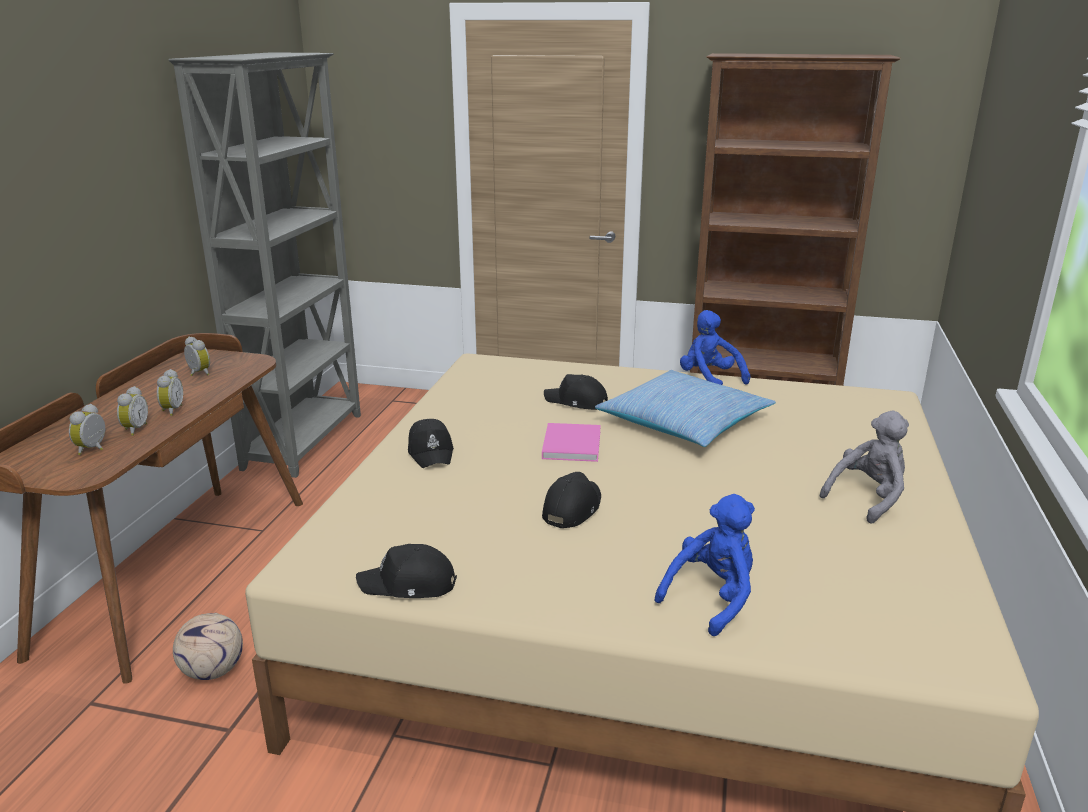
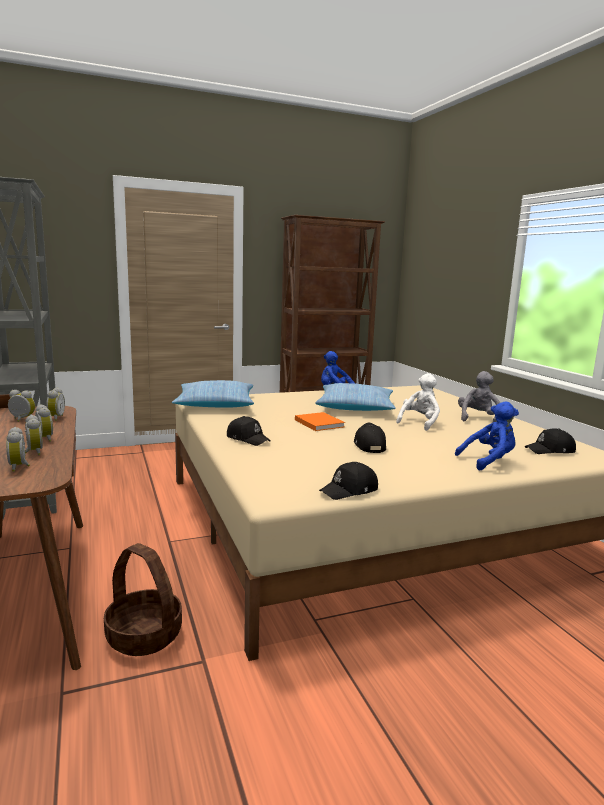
camera: 35 degrees left, 10 degrees down
football [173,613,243,680] -> basket [104,543,182,656]
pink book [542,423,601,462] -> orange book [295,412,345,431]
black cap [544,374,608,410] -> black cap moved to [525,428,576,454]
blue plush toy [655,494,755,636] -> blue plush toy turned 60 degrees clockwise [455,402,519,470]
none -> alarm clock [46,387,65,421]
none -> pillow [172,380,254,408]
none -> white plush toy [396,373,440,431]

